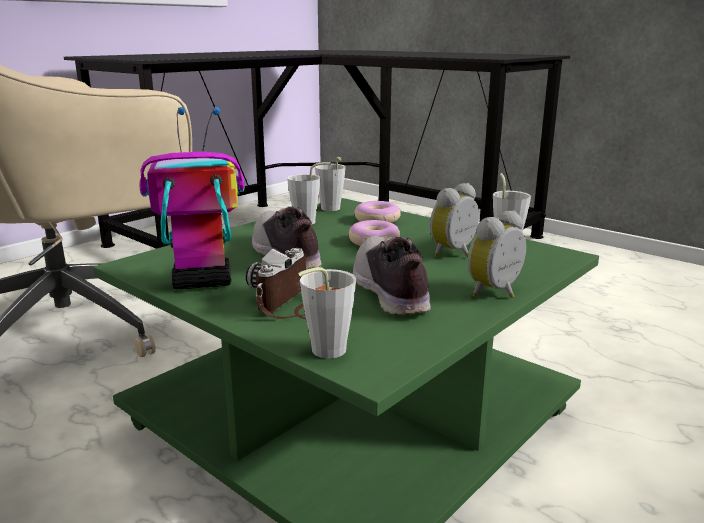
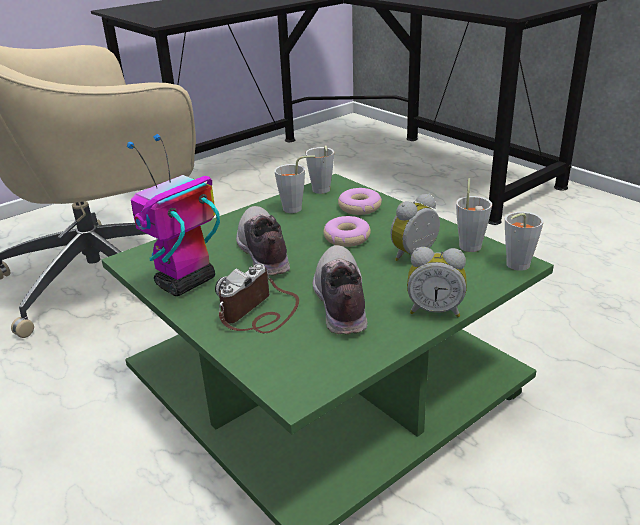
camera: 10 degrees right, 10 degrees up
toy robot [139,107,245,289] -> toy robot turned 45 degrees counterclockwise [127,134,220,296]
grey cup [298,267,356,359] -> grey cup moved to [505,211,544,271]
alarm clock [468,210,526,298] -> alarm clock turned 135 degrees counterclockwise [407,247,467,317]

